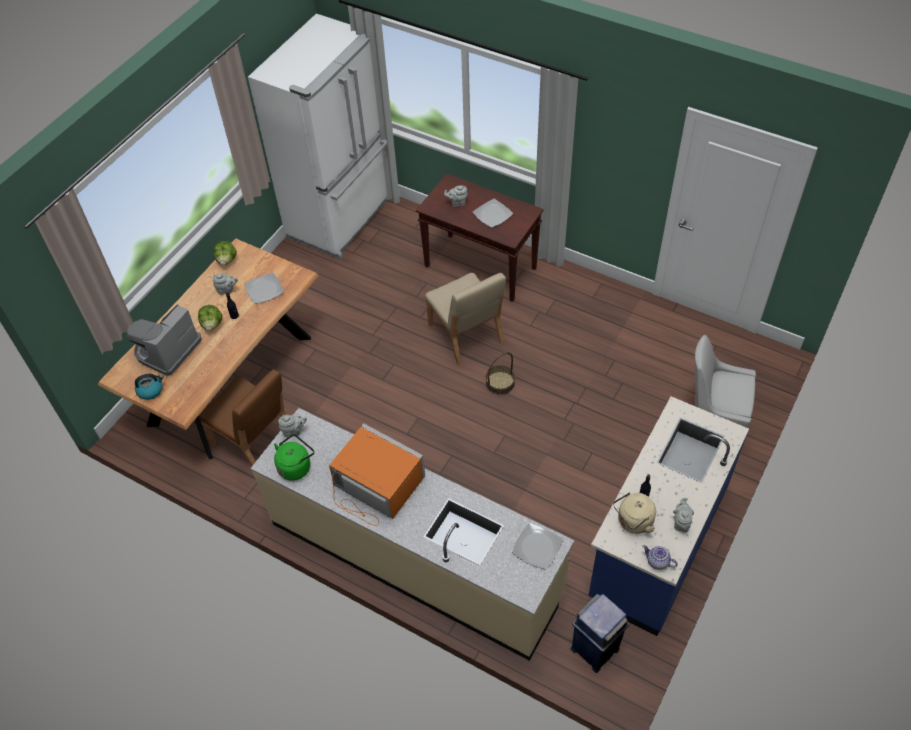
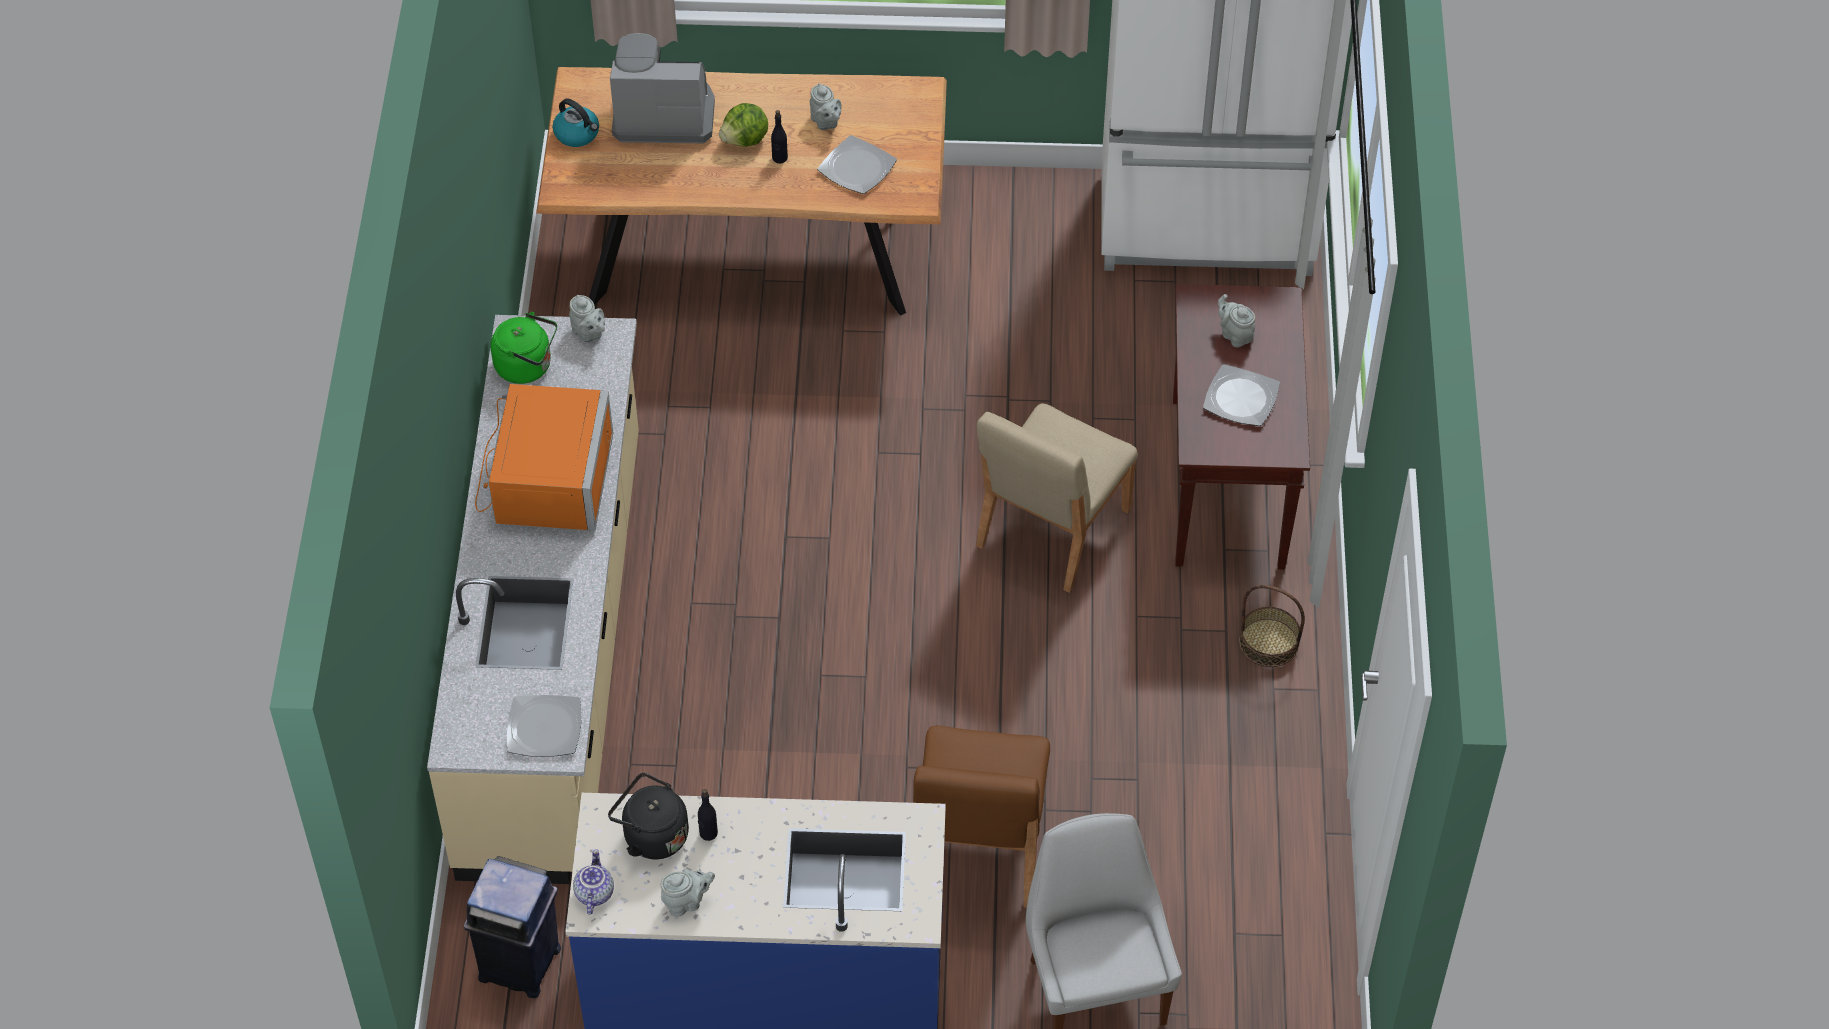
camera: 60 degrees right, 0 degrees up
brown chair [199,370,286,466] -> brown chair moved to [913,726,1050,908]
lettuce [214,241,237,266] -> none
basket [486,352,515,395] -> basket moved to [1239,585,1305,667]
beige kettle [613,492,656,534] -> black kettle [608,772,689,859]

